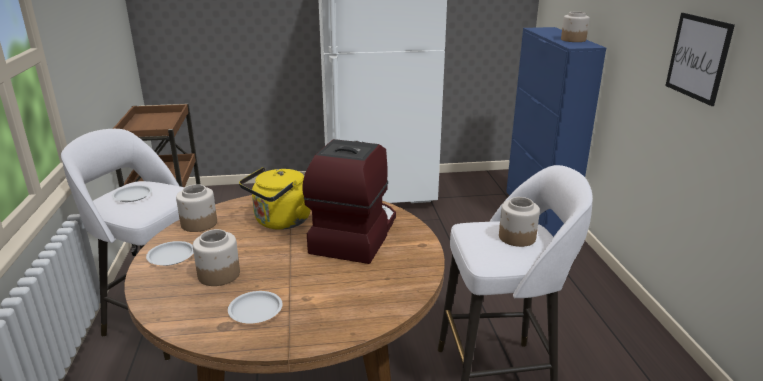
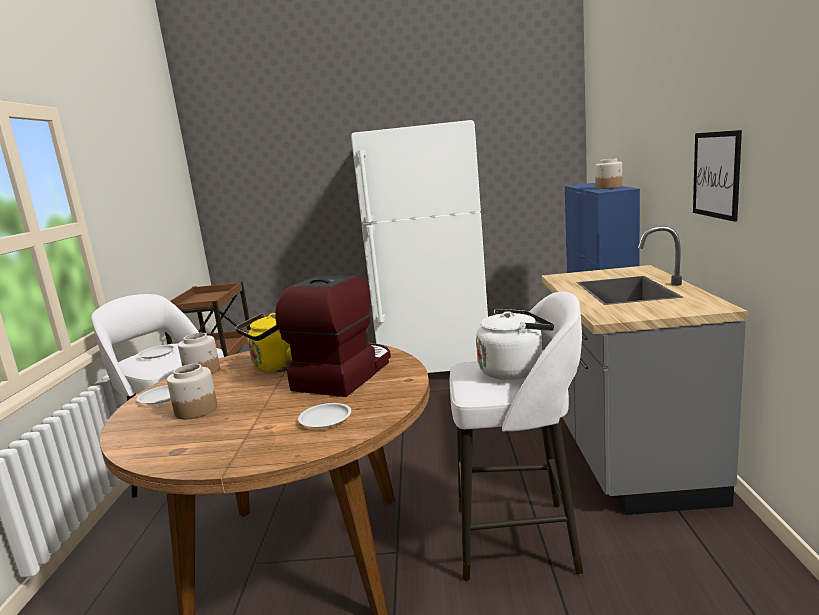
camera: 10 degrees right, 10 degrees down
white plate [228,291,283,324] -> white plate moved to [298,403,351,428]
jar [499,197,540,247] -> white kettle [476,309,554,380]
none -> grey counter [542,226,748,515]

